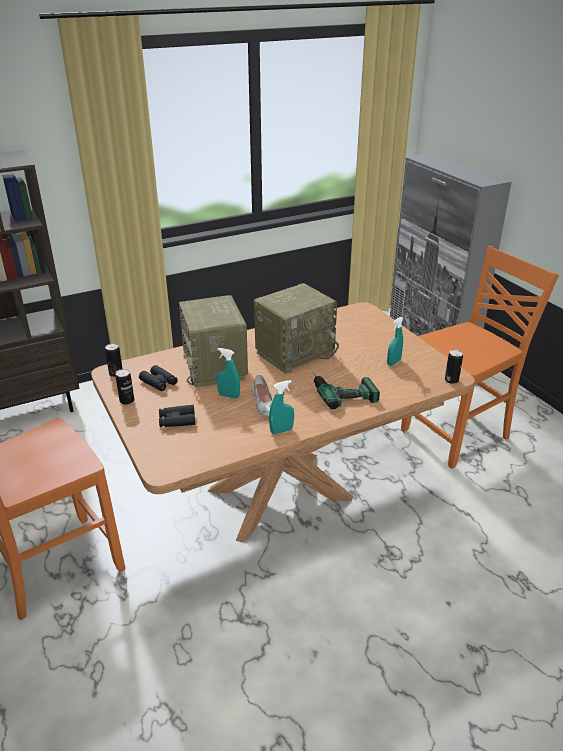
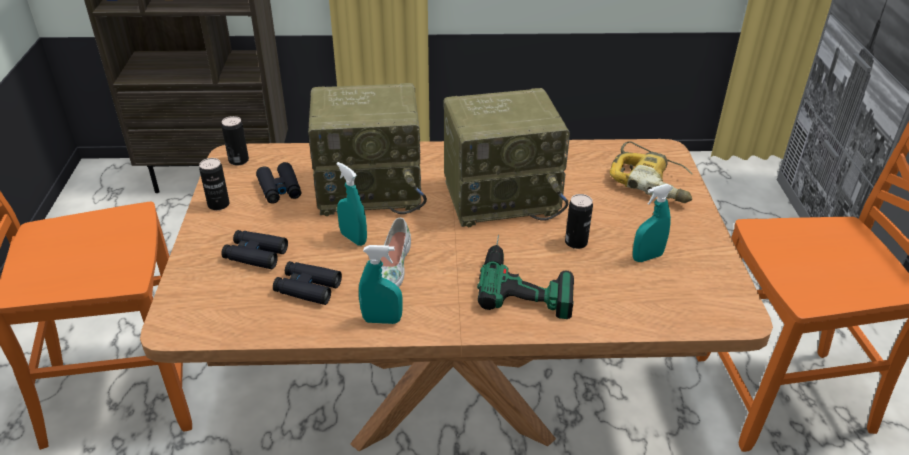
camera: 25 degrees right, 5 degrees up
radio [179,295,248,388] -> radio turned 105 degrees counterclockwise [308,83,427,216]
can [445,350,463,384] -> can moved to [565,194,593,249]
none -> black binoculars [273,261,342,305]
none -> power drill [610,141,693,203]

